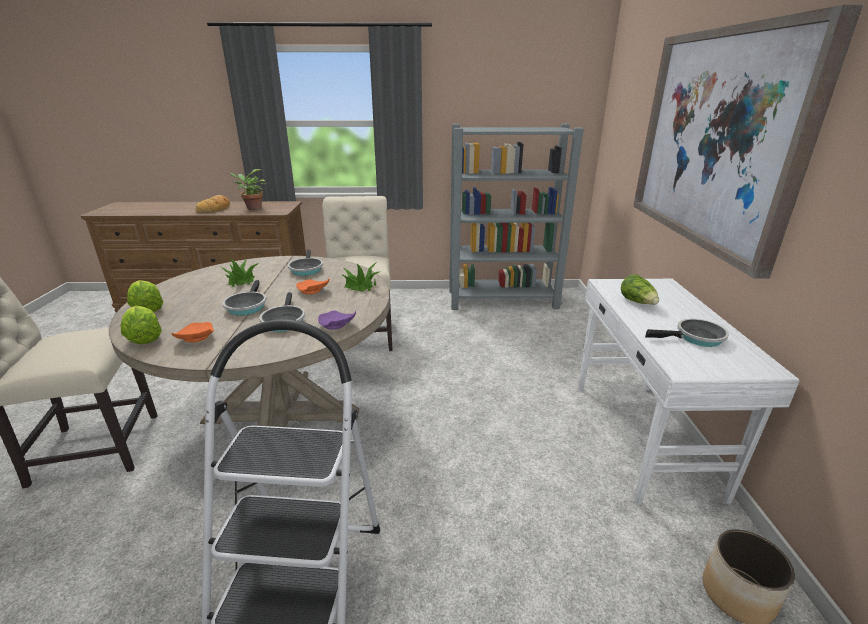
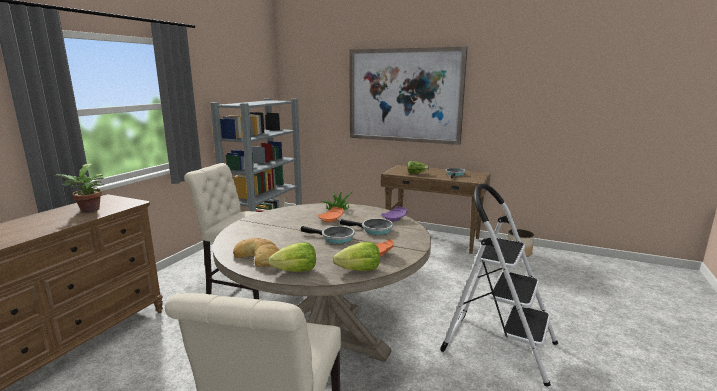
camera: 65 degrees left, 10 degrees down
bread [195,195,230,213] -> bread moved to [233,237,279,267]
potted plant [221,258,259,287] -> none
frying pan [288,250,323,276] -> none
white console table [578,279,799,505] -> brown console table [381,165,491,254]

